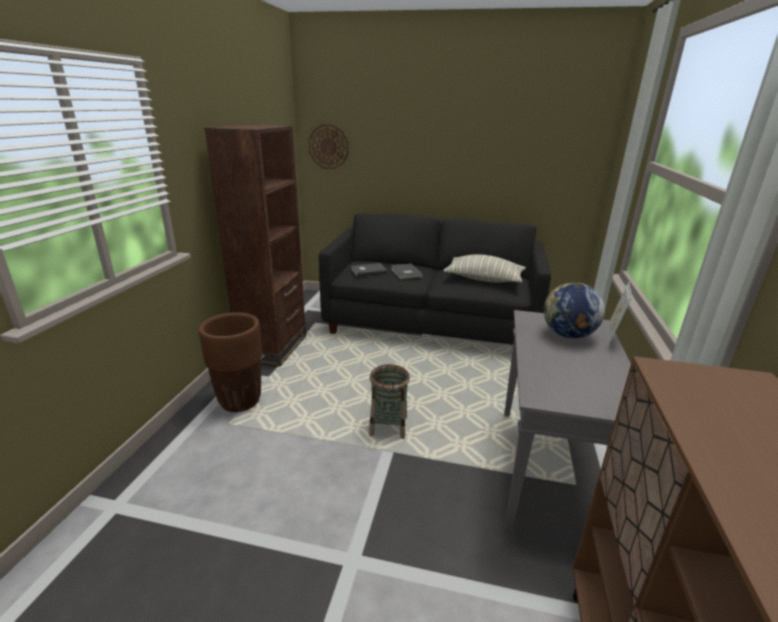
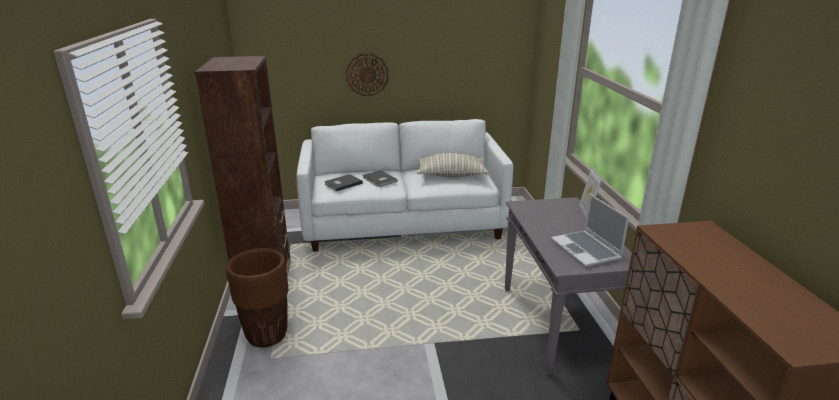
camera: 20 degrees left, 0 degrees up
wall clock [308,124,349,169] -> wall clock moved to [346,53,389,96]
black sofa [319,213,551,345] -> white sofa [296,119,513,252]
basket [369,364,410,439] -> none
globe [544,282,605,338] -> none
none -> laptop [551,194,629,267]

